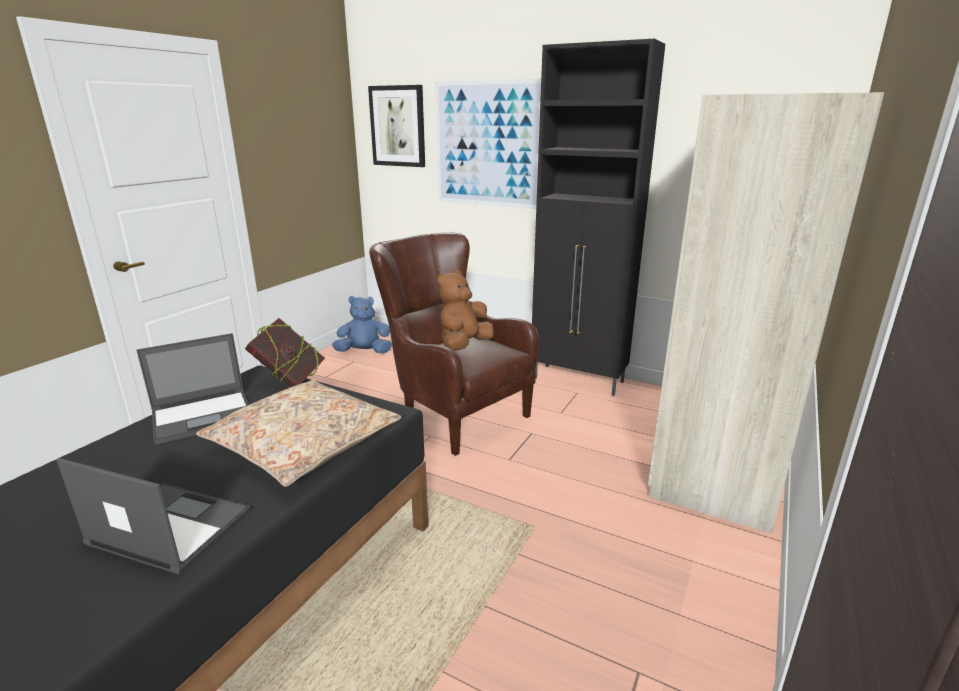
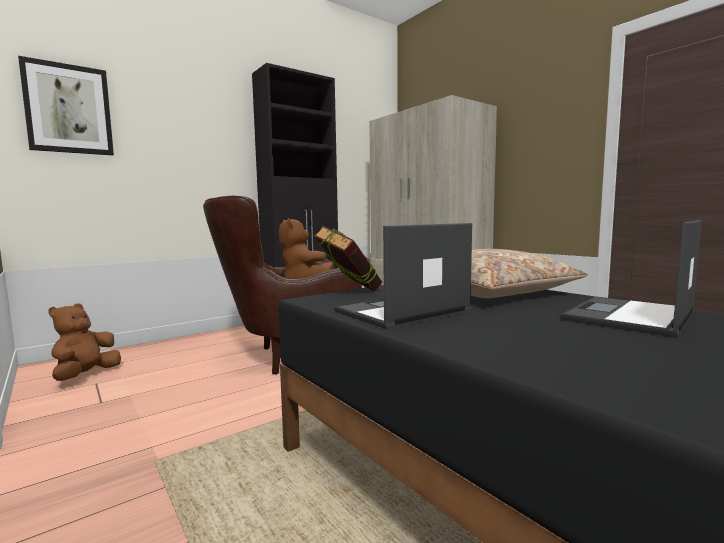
camera: 65 degrees left, 15 degrees down
laptop [136,333,249,444] -> laptop turned 120 degrees counterclockwise [334,223,472,330]
blue plush toy [332,296,392,353] -> brown plush toy [48,304,121,381]
picture [435,79,541,209] -> none

